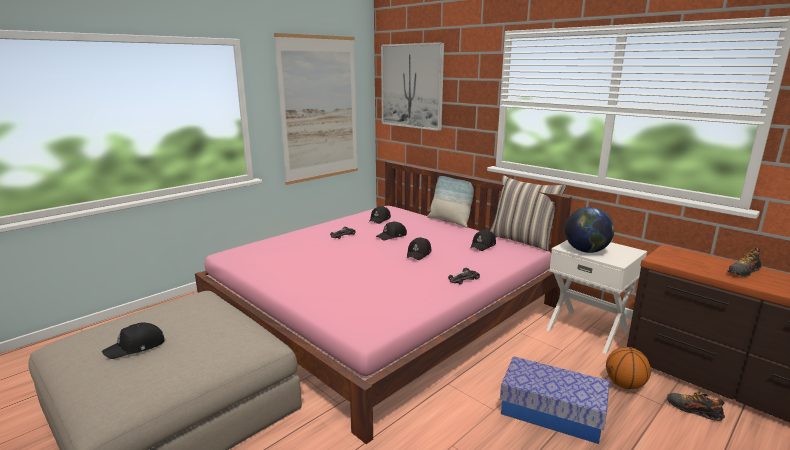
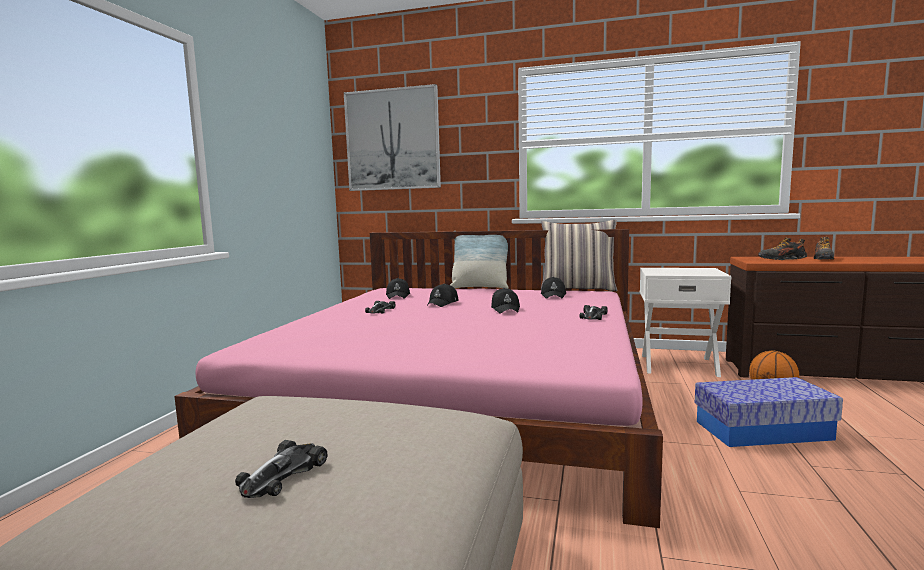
camera: 30 degrees left, 10 degrees down
black cap [102,323,165,359] -> toy car [235,440,327,498]
picture [274,33,358,185] -> none
globe [565,207,614,253] -> none
shoe [667,392,725,421] -> shoe moved to [758,237,807,260]

